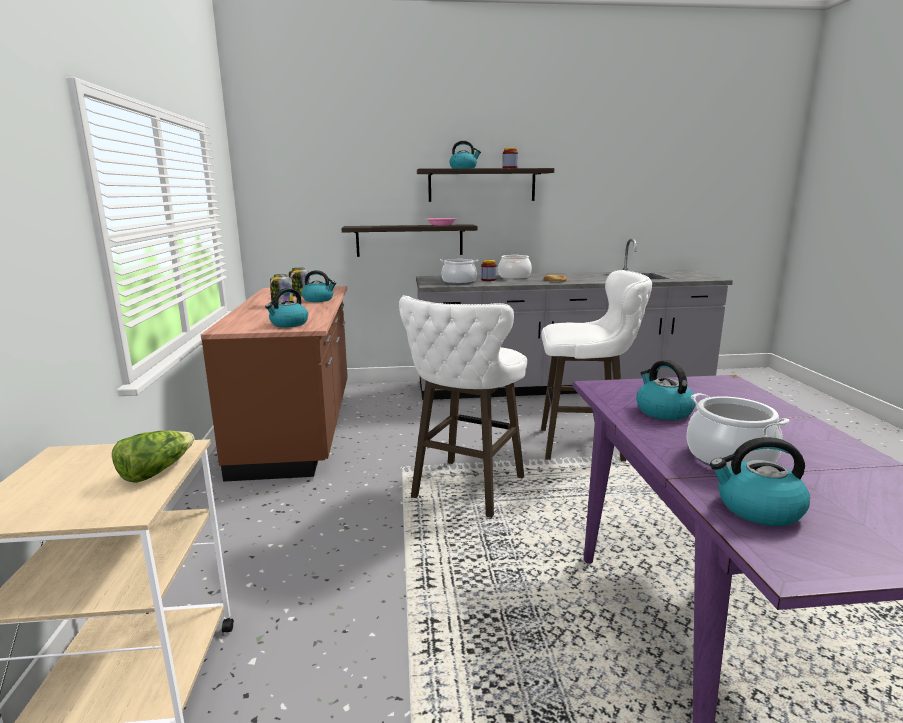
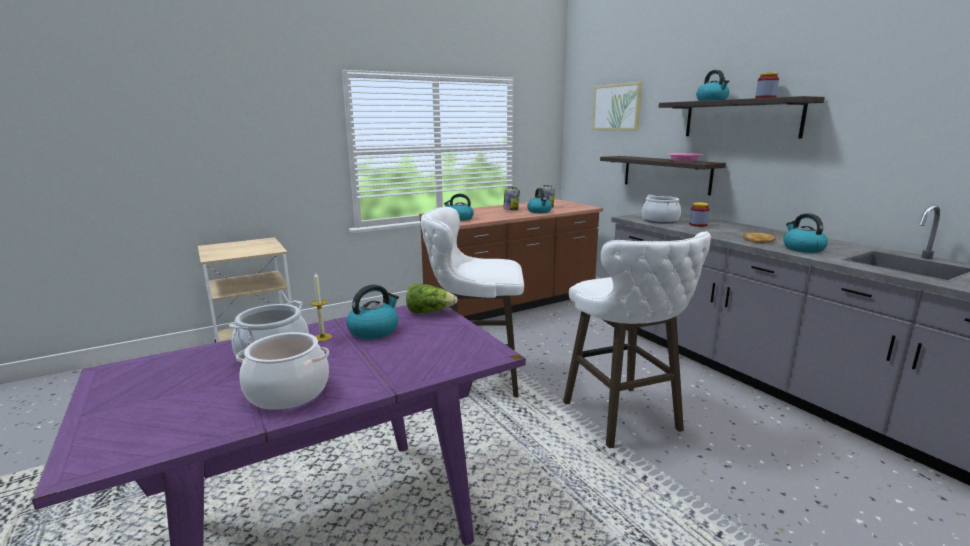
camera: 65 degrees right, 0 degrees up
lettuce [112,430,194,483] -> lettuce moved to [406,284,458,313]
cooking pot [498,255,532,279] -> cooking pot moved to [236,332,329,410]
kettle [710,437,810,526] -> kettle moved to [783,213,828,253]
none -> candle [310,271,332,342]
none -> picture [592,82,642,131]

